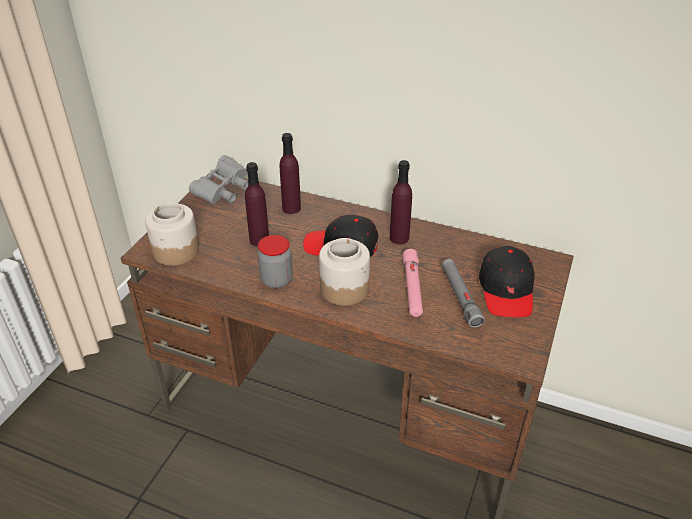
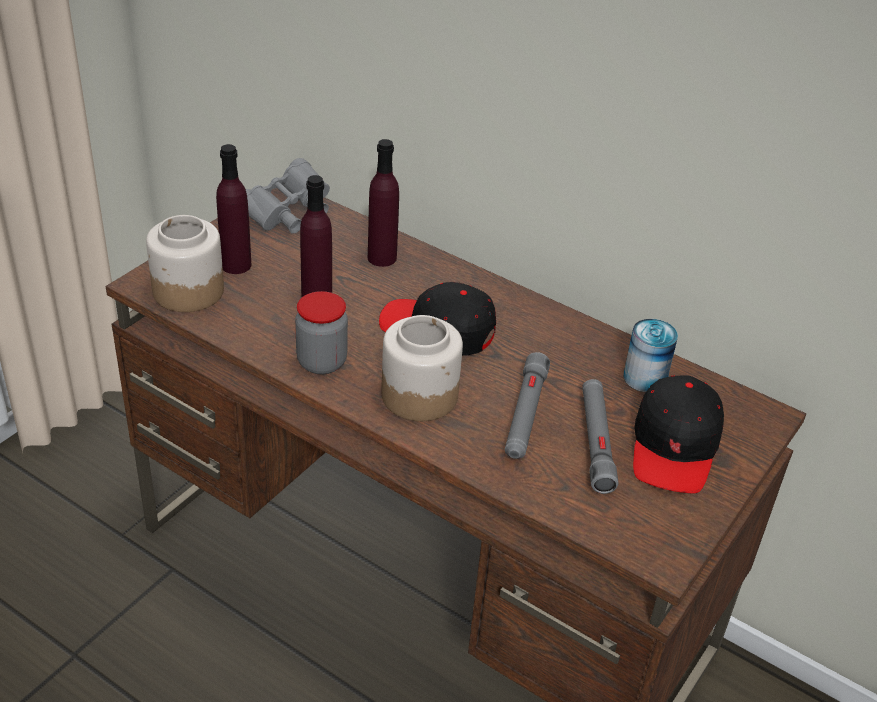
camera: 10 degrees right, 0 degrees up
purple bottle [390,160,412,244] -> purple bottle moved to [216,144,251,274]
pink flashlight [403,249,423,317] -> grey flashlight [505,352,550,459]
none -> can [623,319,678,392]

